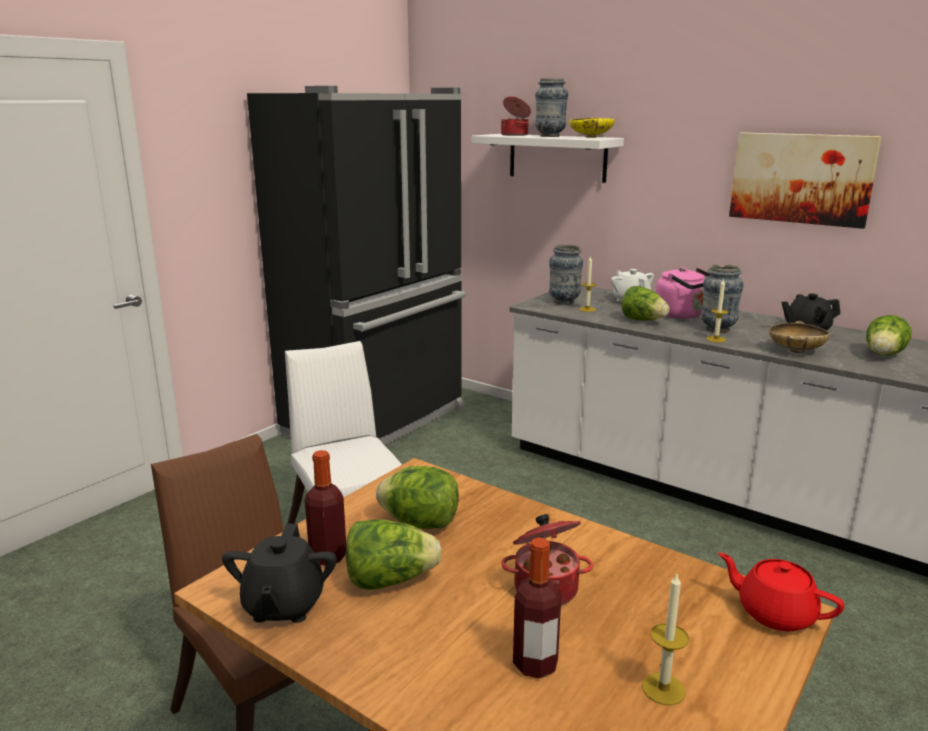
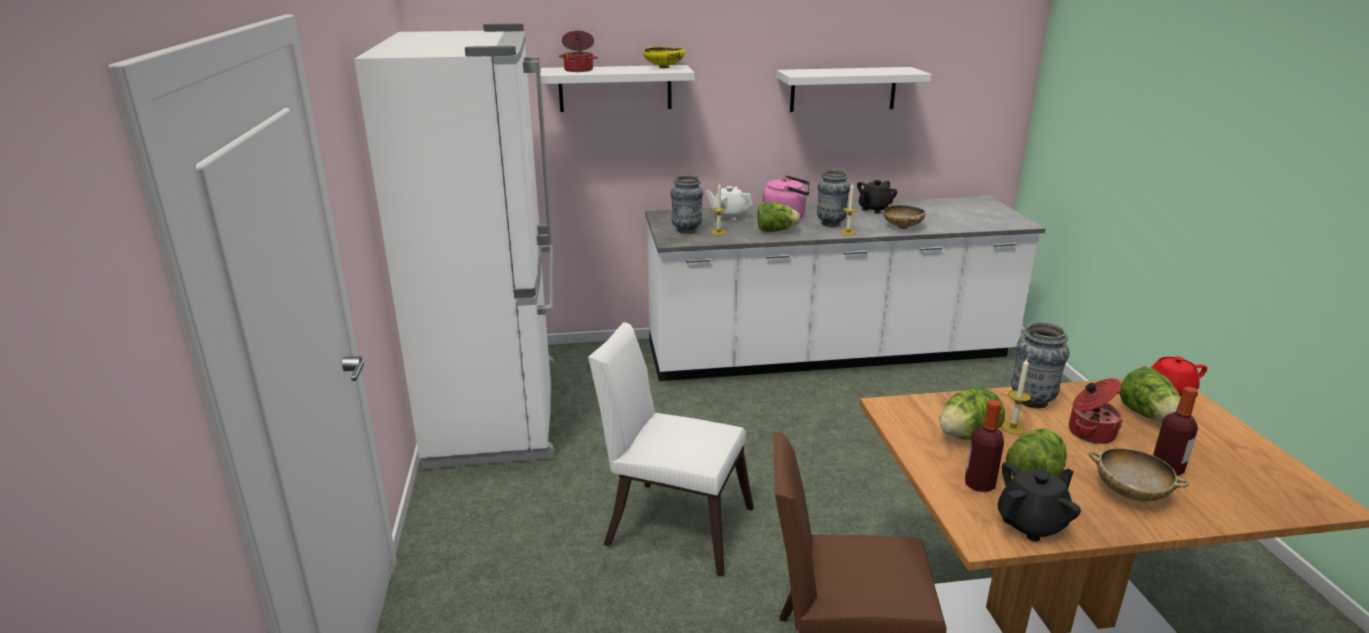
camera: 45 degrees left, 5 degrees up
black teapot [222,523,337,623] -> black teapot turned 75 degrees counterclockwise [998,462,1081,542]
black fridge [247,86,465,445] -> white fridge [354,23,554,469]
vase [535,78,568,137] -> vase moved to [1011,322,1070,408]
candle [642,572,689,705] -> candle moved to [1001,359,1031,435]
picture [729,132,882,229] -> white shelf [777,67,932,112]
lettuce [866,315,912,355] -> lettuce moved to [1120,367,1180,421]
none -> beige bowl [1089,448,1189,501]

